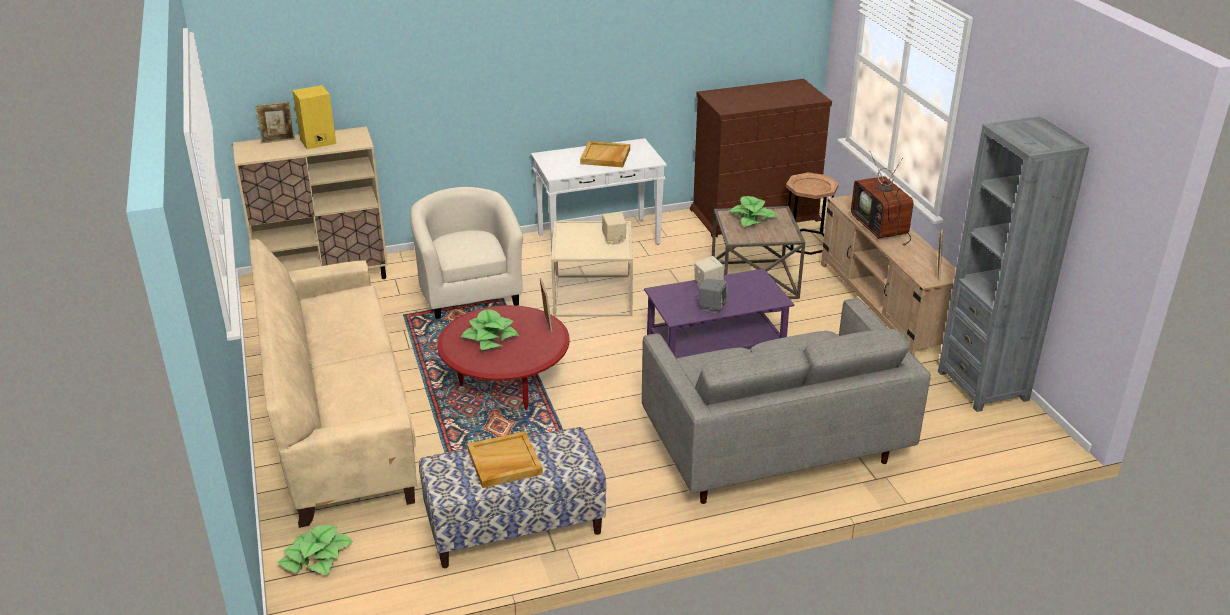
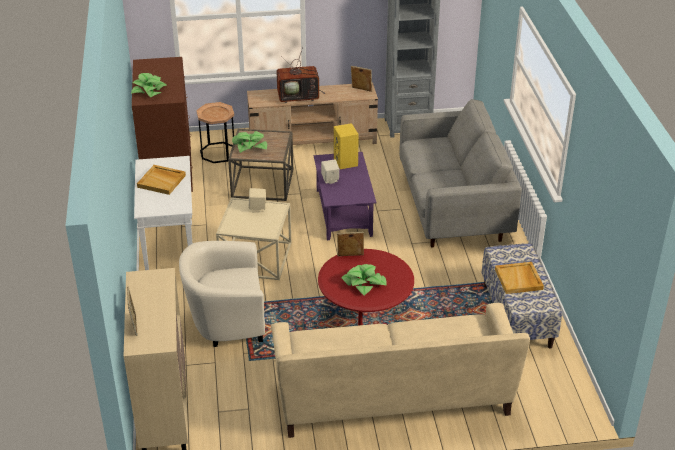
camera: 80 degrees left, 5 degrees up
potted plant [277,525,353,576] -> potted plant moved to [131,73,166,97]
yellow speaker [292,85,336,149] -> yellow speaker moved to [334,123,359,169]
grey speaker [699,279,728,314] -> none

